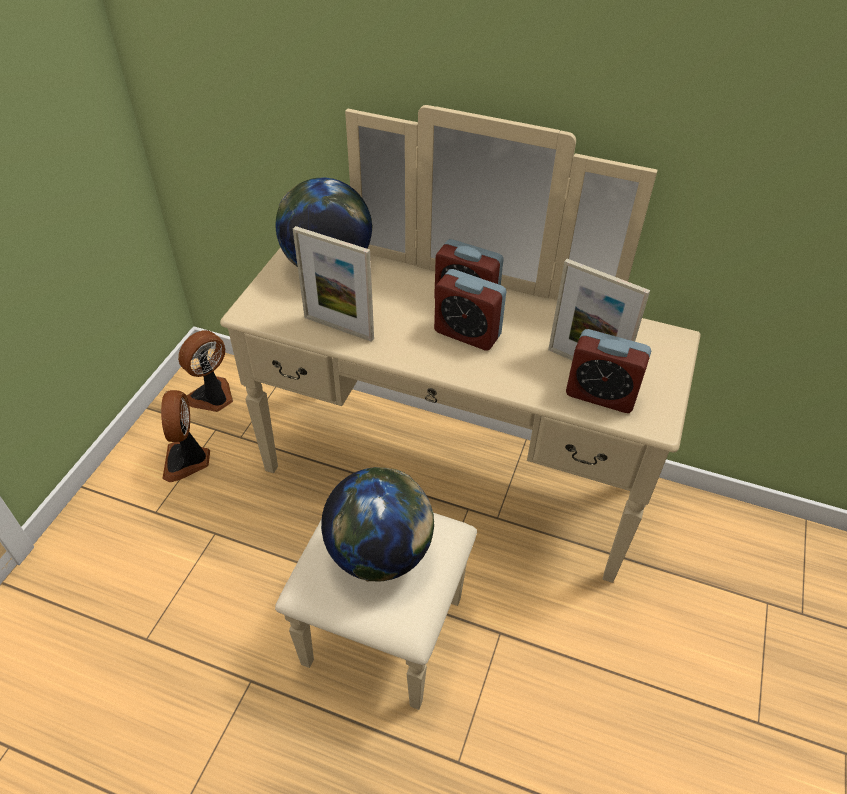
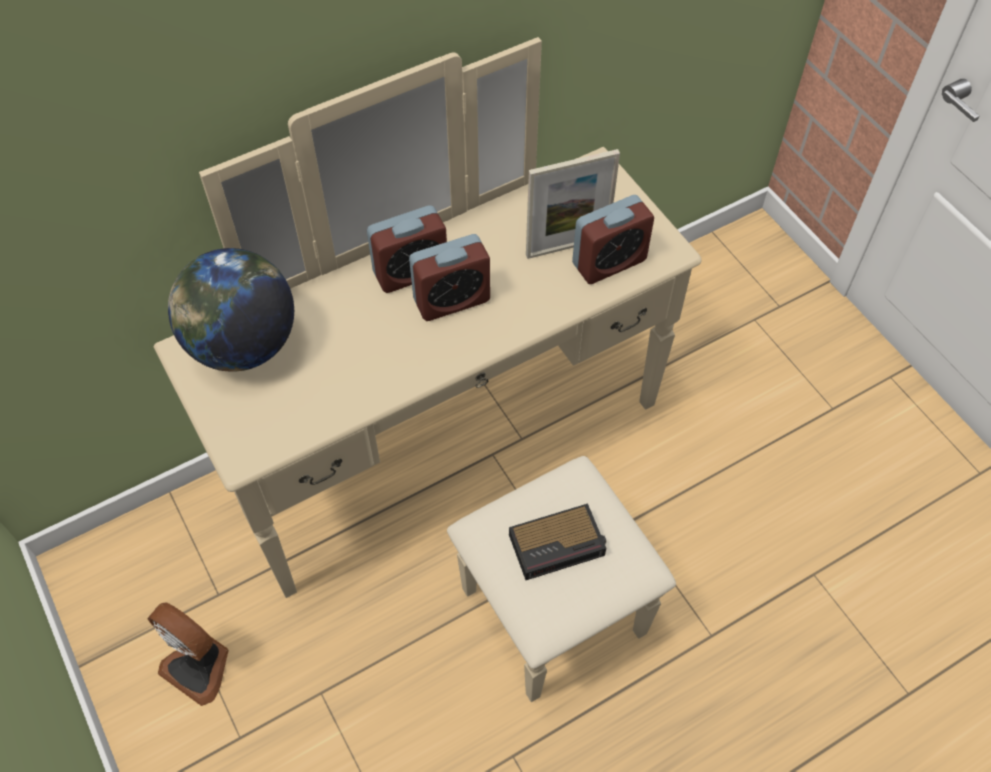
camera: 50 degrees left, 10 degrees up
fan [178,330,233,412] -> none
picture frame [293,226,374,342] -> none
globe [321,467,434,582] -> alarm clock [509,503,606,580]

